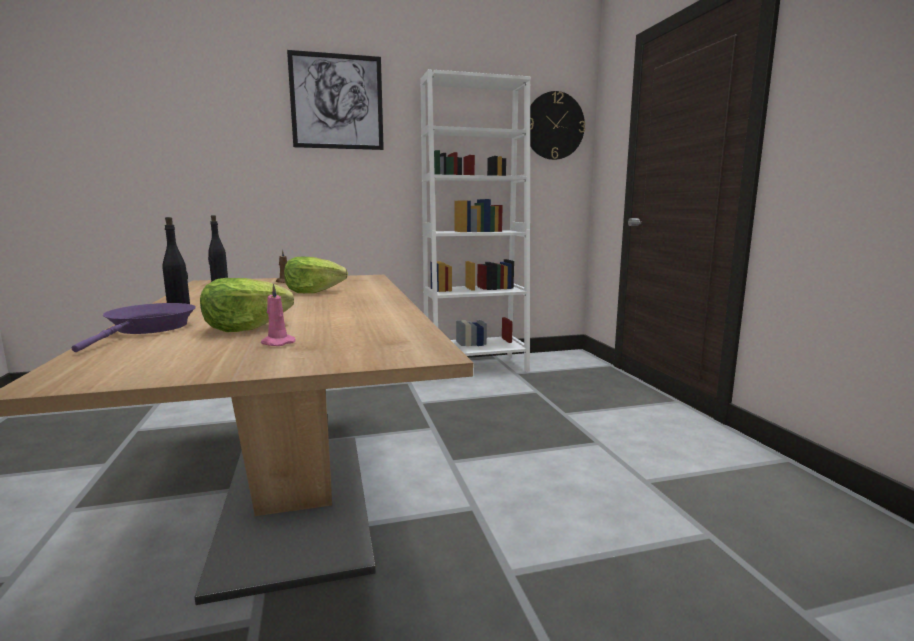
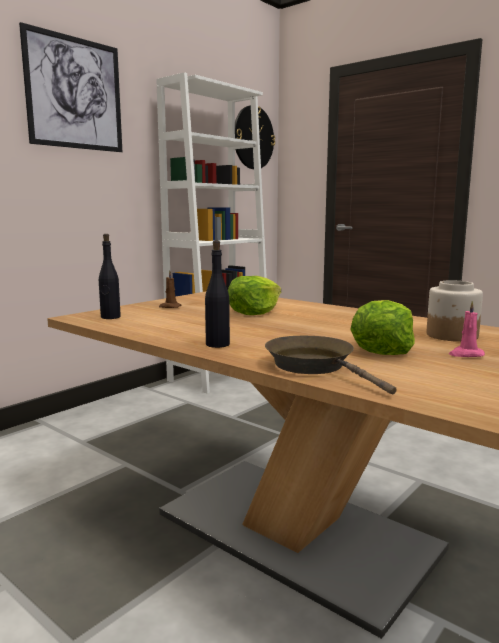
camera: 35 degrees left, 0 degrees up
purple frying pan [71,303,196,352] -> brown frying pan [265,336,397,395]
none -> jar [427,280,483,342]

